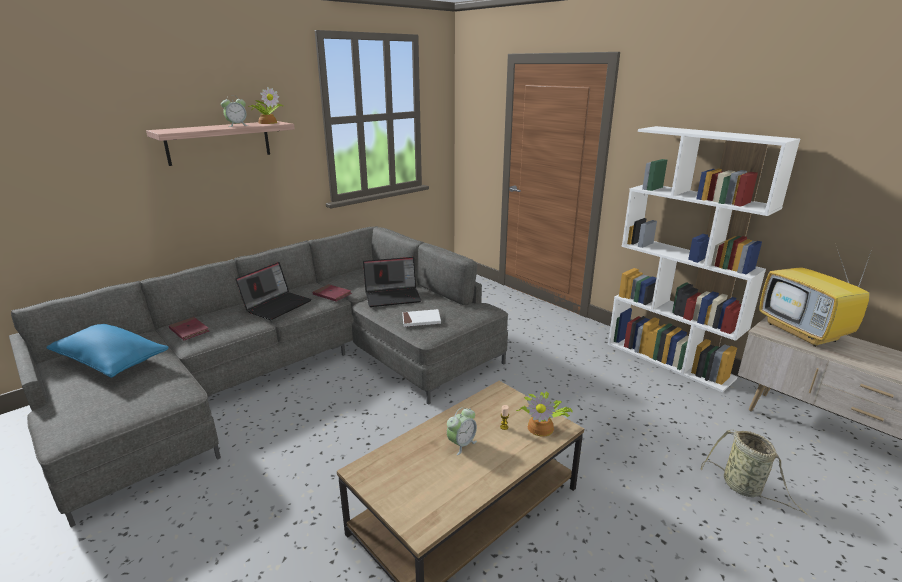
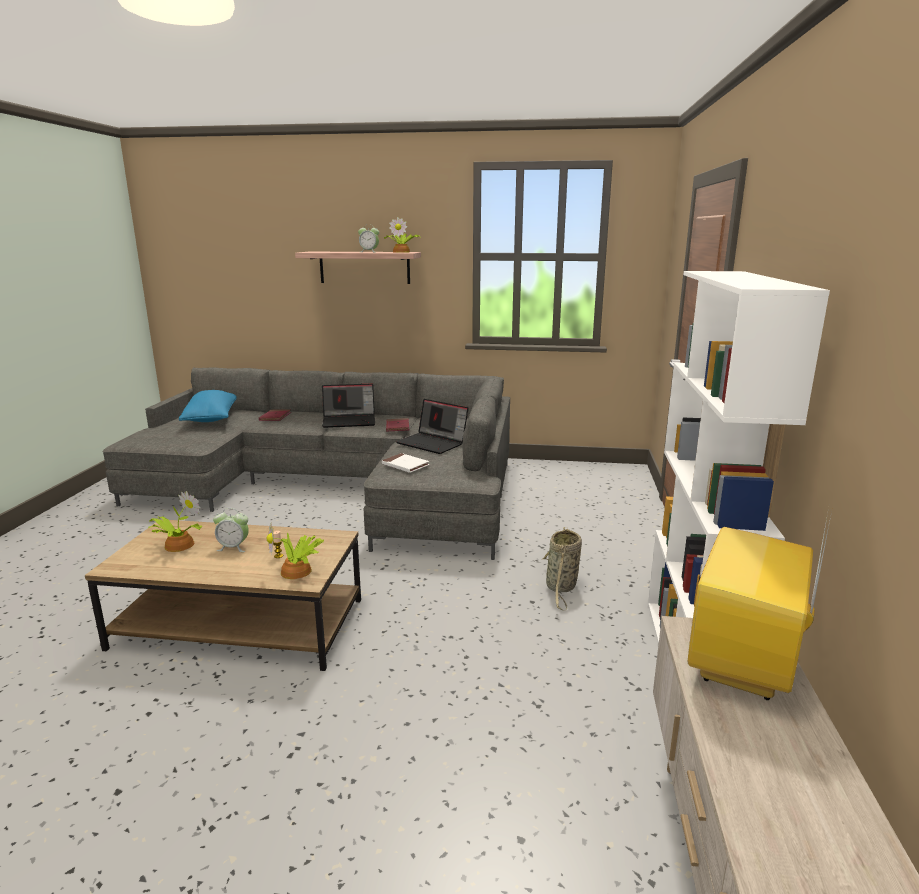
camera: 50 degrees right, 5 degrees down
basket [701,430,807,515] -> basket moved to [543,527,582,611]
none -> potted plant [149,491,202,552]

